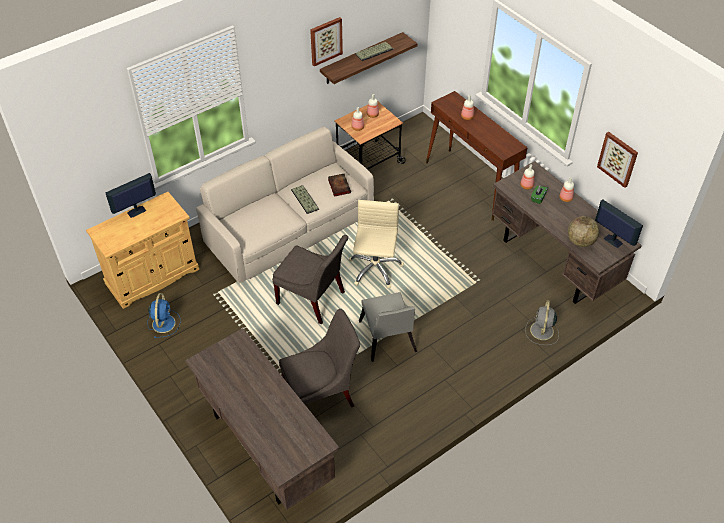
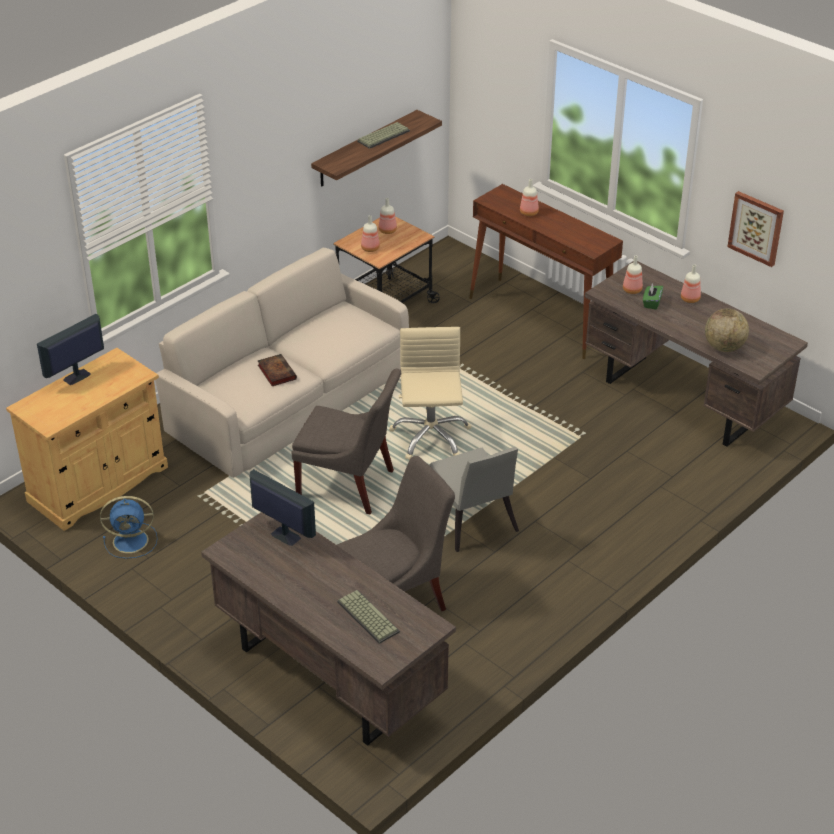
camera: 10 degrees left, 10 degrees down
blue fan [147,293,181,338] -> blue fan turned 90 degrees clockwise [100,496,157,559]
keyboard [291,185,319,214] -> keyboard moved to [337,590,400,644]
picture [310,17,343,66] -> none
book [328,174,351,197] -> book moved to [258,354,297,386]
grey fan [525,300,559,345] -> none
monitor [595,199,643,248] -> monitor moved to [250,469,316,546]

